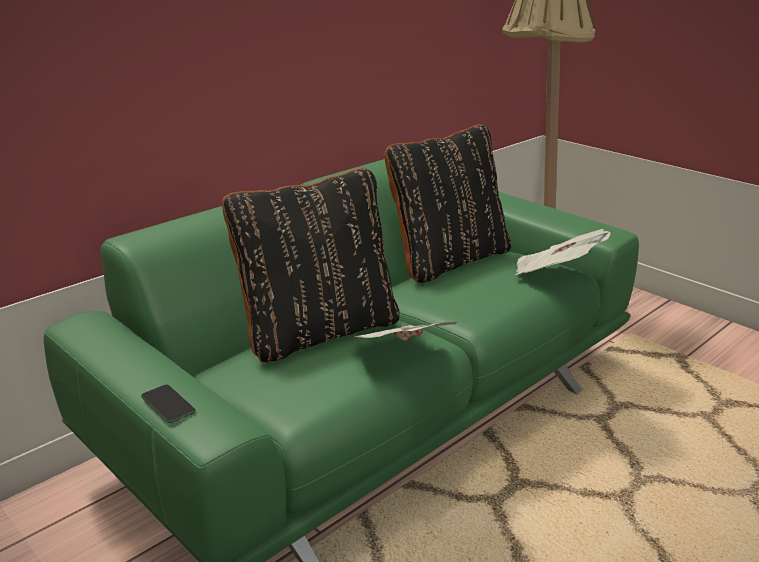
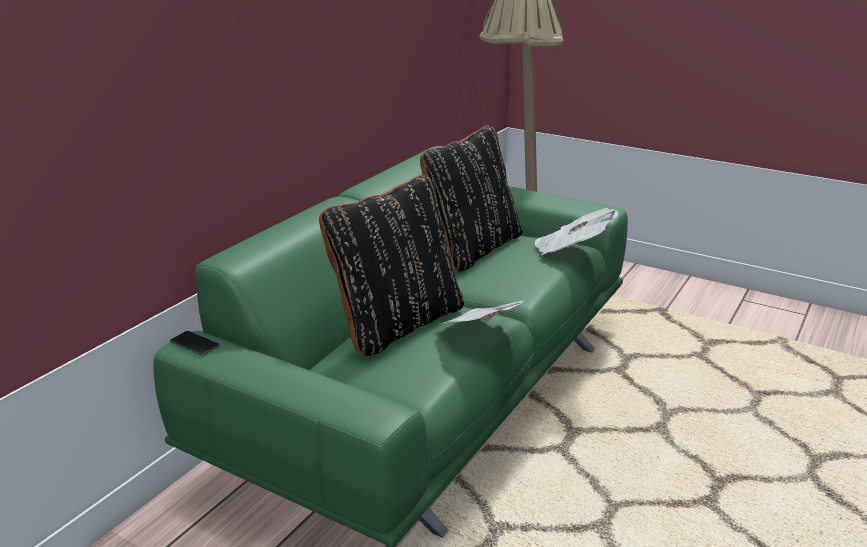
camera: 15 degrees left, 0 degrees up
phone [141,384,196,423] -> phone moved to [170,331,220,356]

